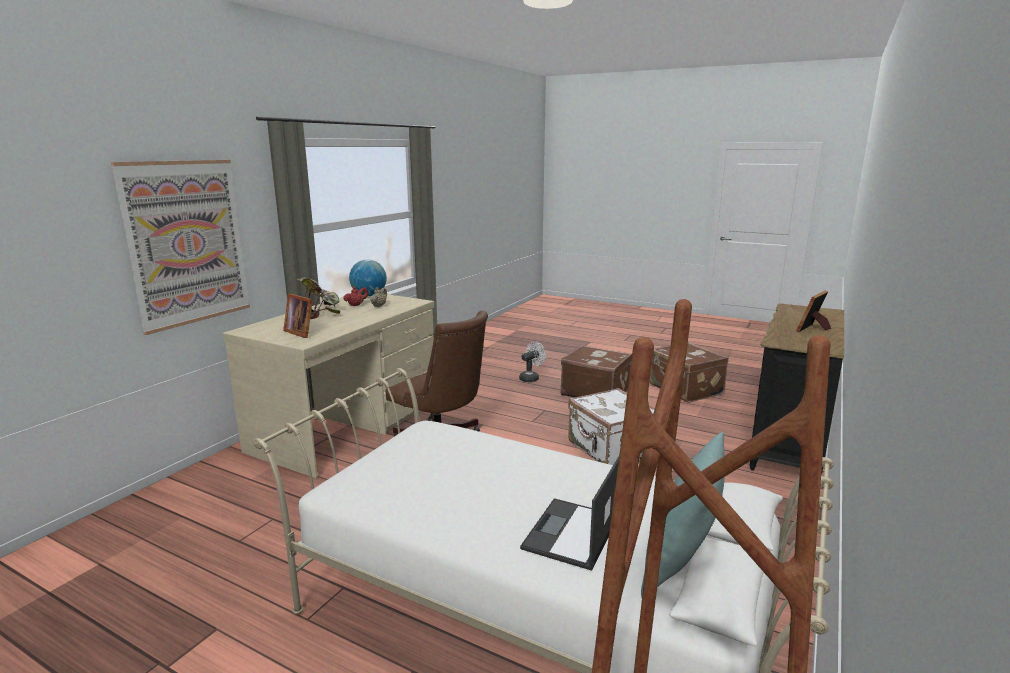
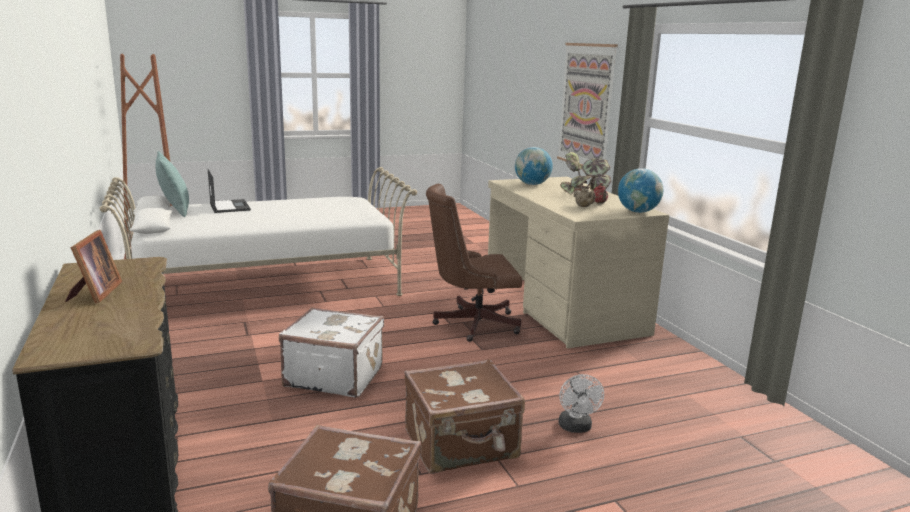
camera: 130 degrees right, 0 degrees up
picture frame [283,293,313,338] -> globe [515,147,553,185]

